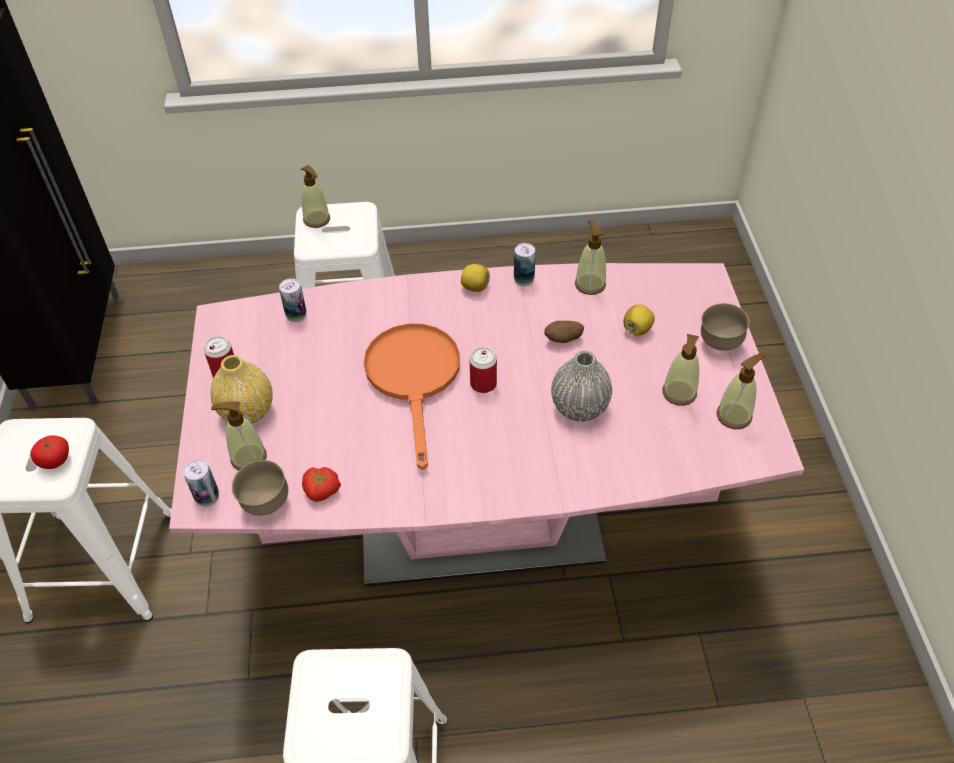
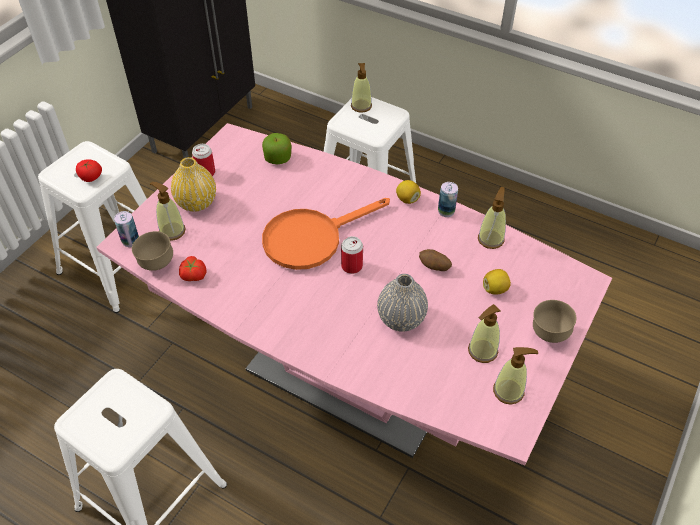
camera: 35 degrees right, 0 degrees up
can [279,278,306,322] -> apple [262,133,291,164]
orange frying pan [364,323,460,470] -> orange frying pan turned 150 degrees counterclockwise [262,198,390,270]

